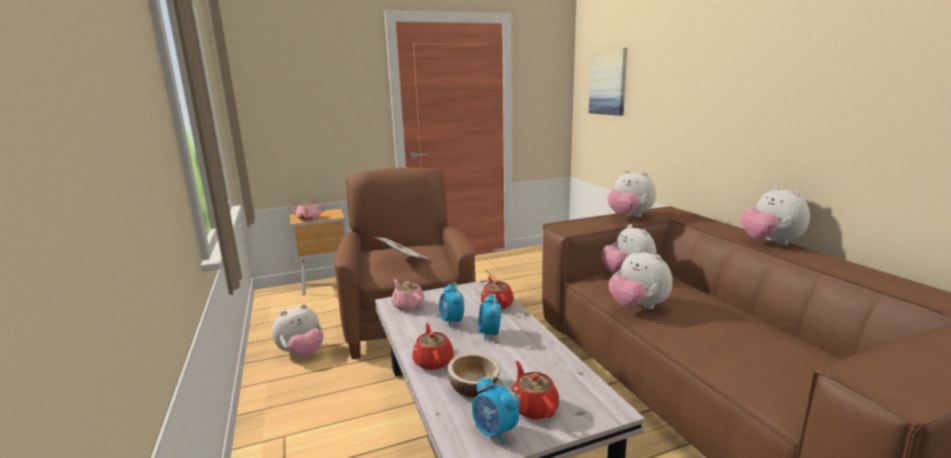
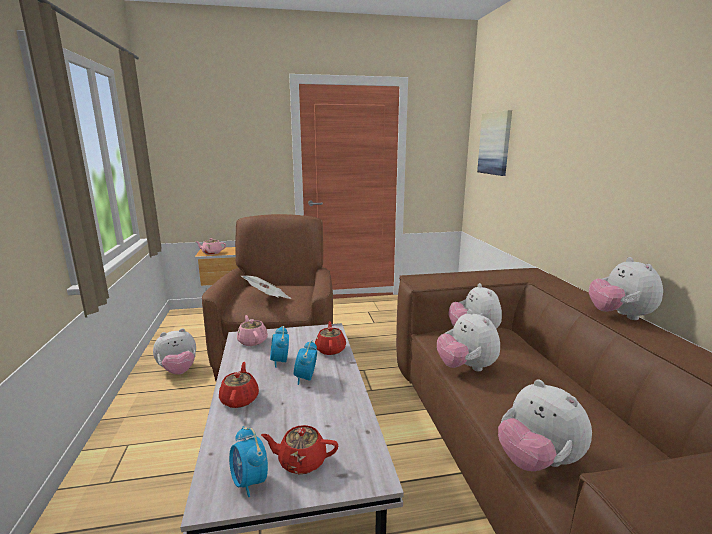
camera: 10 degrees right, 0 degrees up
bowl [448,353,500,397] -> none
red teapot [512,361,559,419] -> red teapot turned 75 degrees counterclockwise [261,425,338,474]
plush toy [607,170,656,217] -> plush toy moved to [498,380,592,471]

